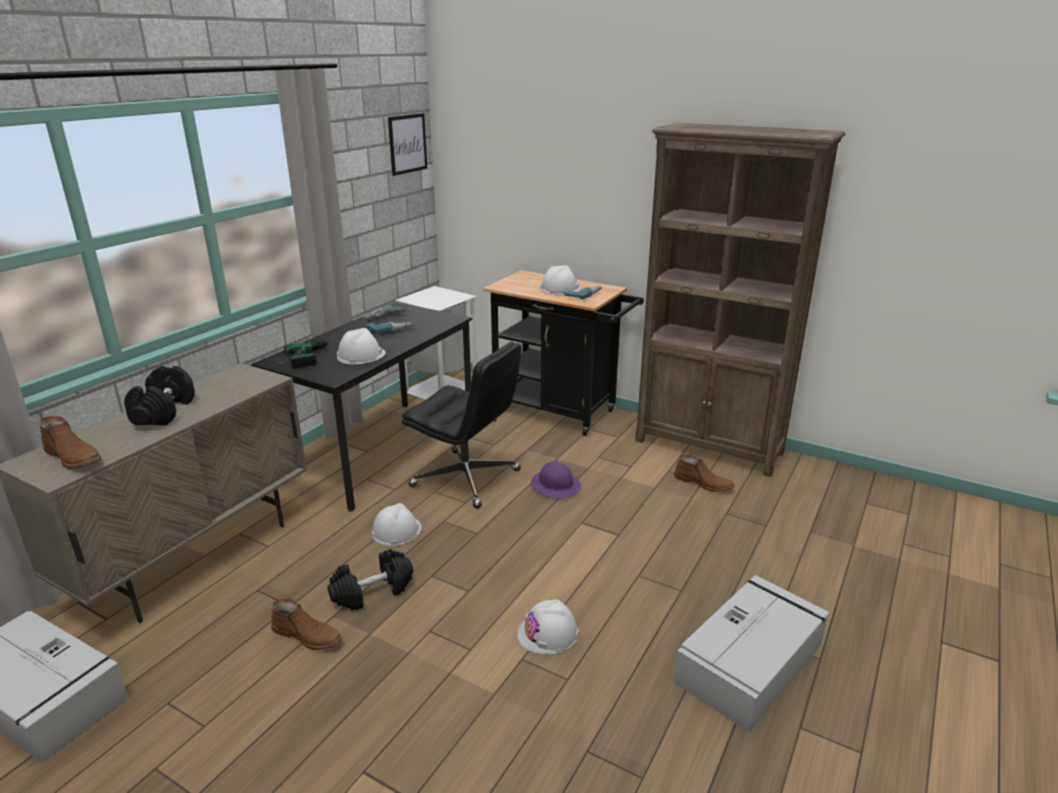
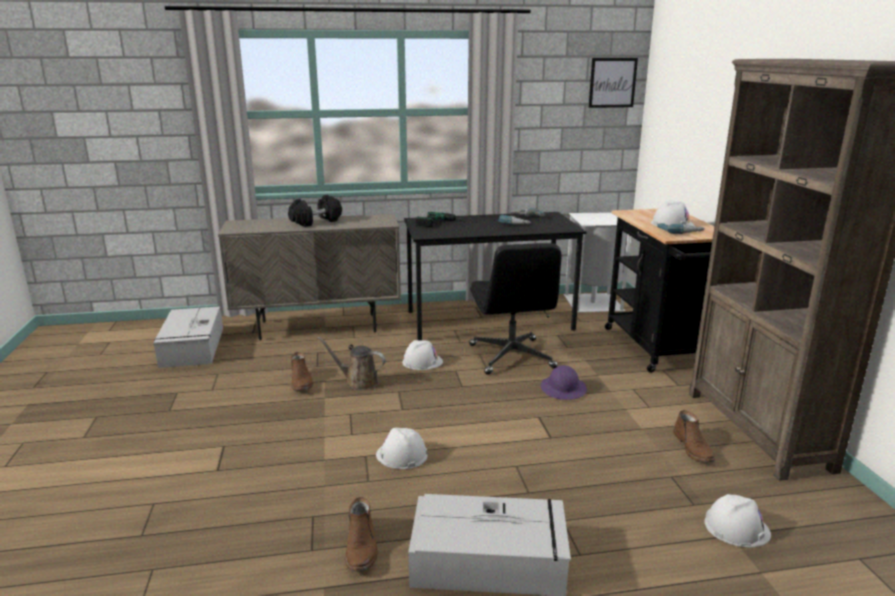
camera: 50 degrees right, 5 degrees down
brown boot [39,416,101,469] -> brown boot moved to [345,497,378,572]
black dumbbell [328,549,413,611] -> brown watering can [318,337,386,390]
white hard hat [337,328,386,364] -> white hard hat moved to [704,494,771,547]

